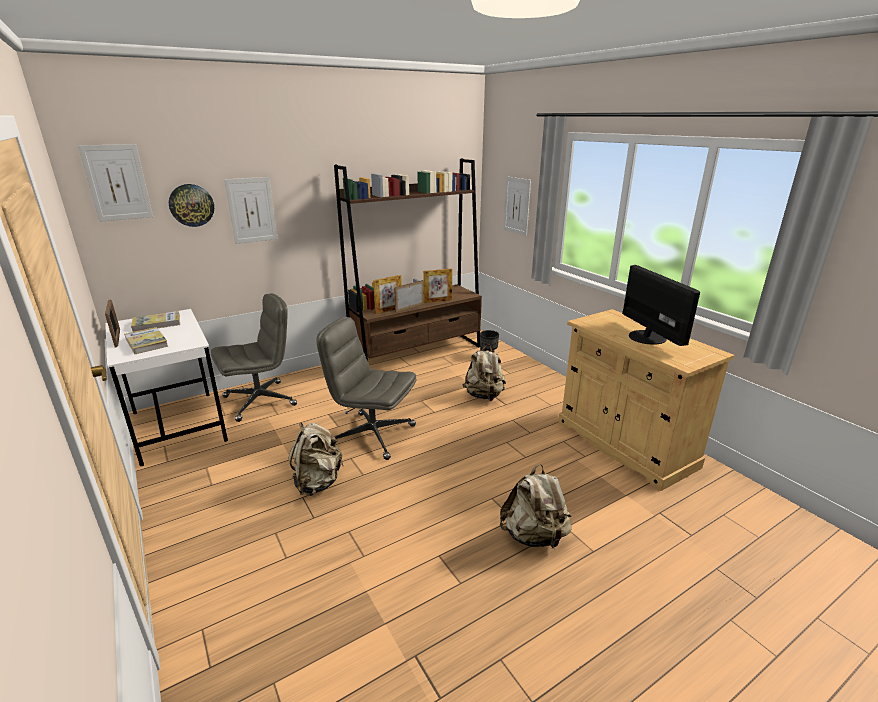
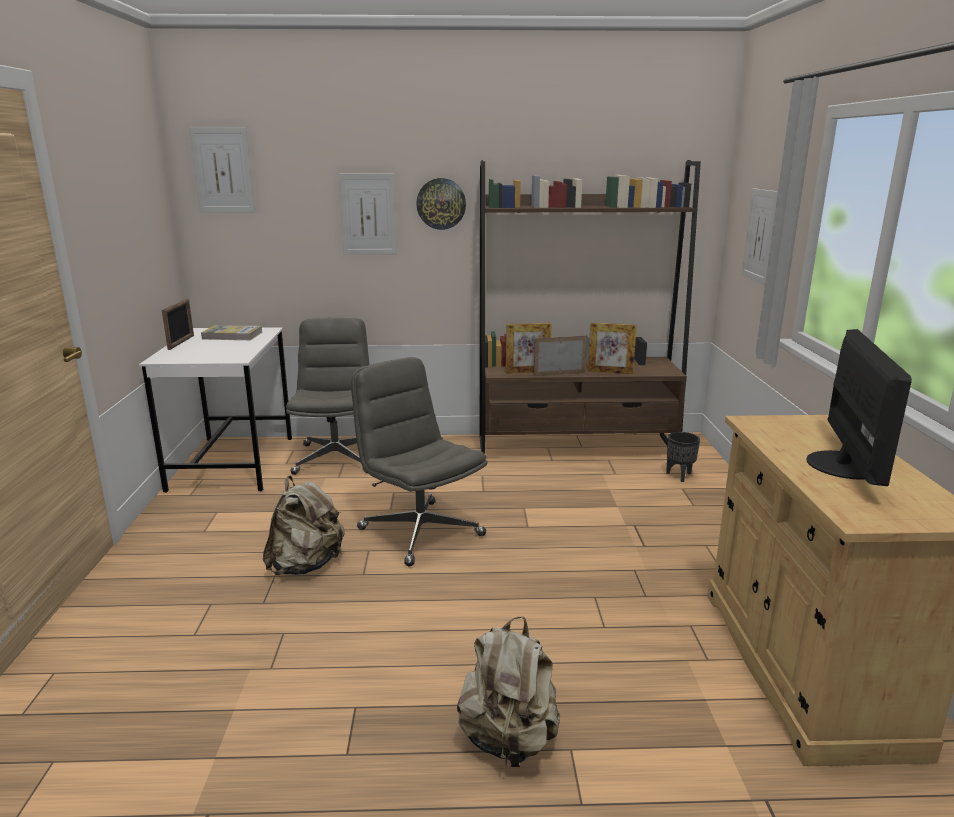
camera: 30 degrees right, 5 degrees down
book [124,327,168,354] -> none
wall clock [169,184,214,227] -> wall clock moved to [416,178,466,230]
grey office chair [211,293,297,422] -> grey office chair turned 90 degrees counterclockwise [286,318,370,475]
beige backpack [462,345,506,401] -> none

